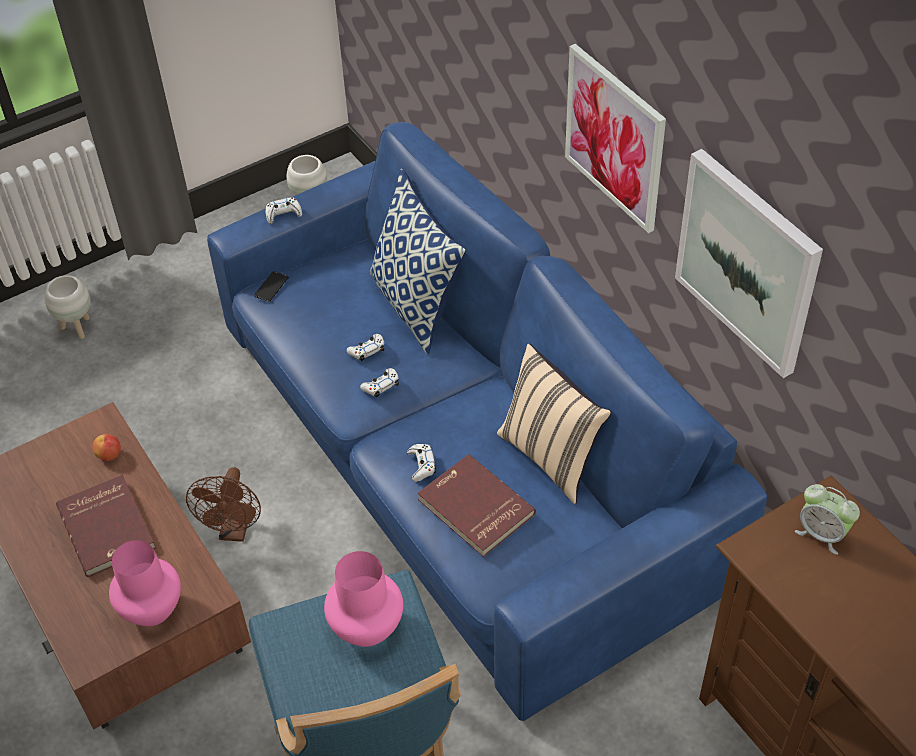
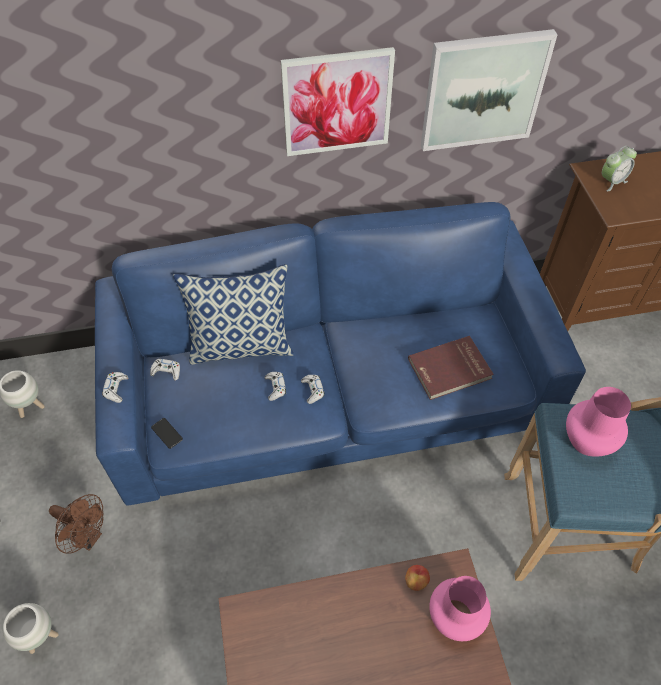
camera: 70 degrees left, 5 degrees up
red book [56,475,156,577] -> none
apple [92,434,121,461] -> apple moved to [405,565,430,591]
brown fan [186,467,261,542] -> brown fan moved to [49,494,104,554]
white game controller [407,444,436,482] -> white game controller moved to [150,359,180,380]
beige pillow [497,344,612,504] -> none

